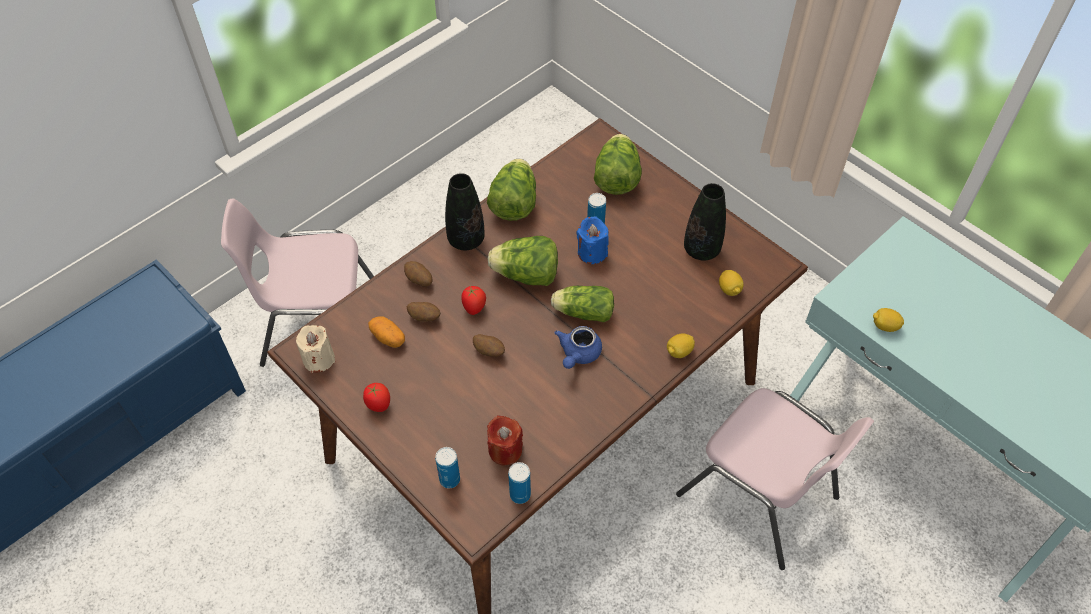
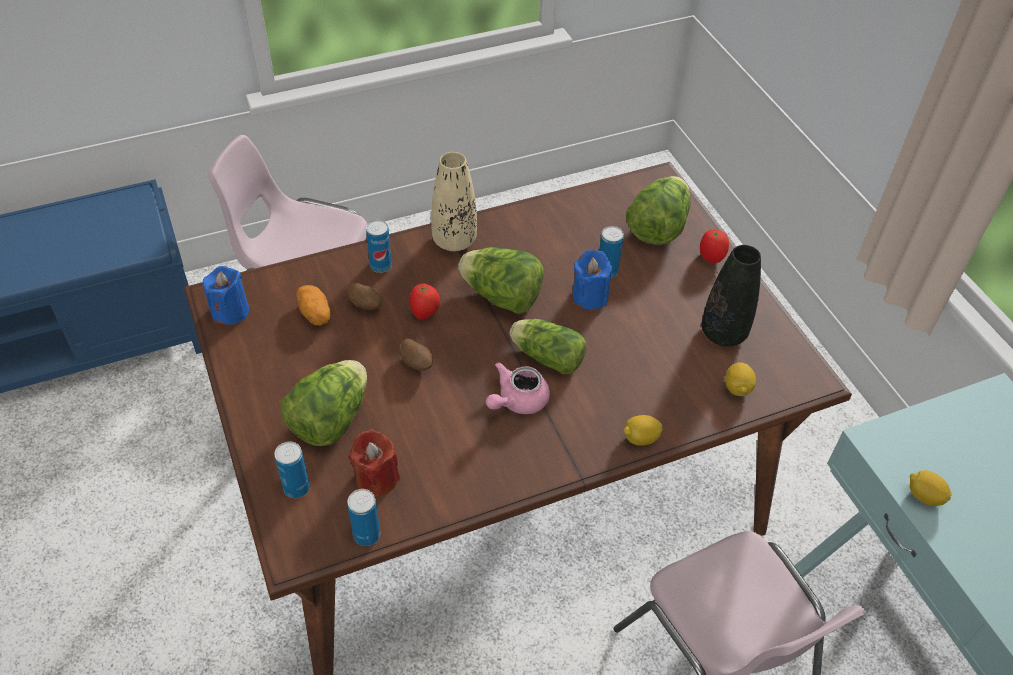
camera: 20 degrees right, 5 degrees down
beige candle [296,325,335,373] -> blue candle [203,266,249,325]
tomato [363,383,390,412] -> tomato moved to [700,229,729,263]
potato [404,261,432,287] -> can [366,220,392,273]
black vase [445,173,485,250] -> beige vase [431,152,477,251]
lettuce [487,159,536,221] -> lettuce moved to [281,360,367,446]
blue teapot [555,326,602,369] -> pink teapot [486,362,550,414]

